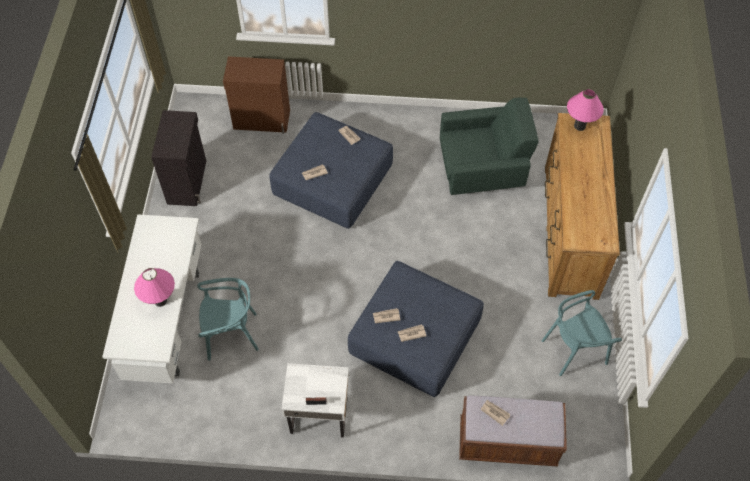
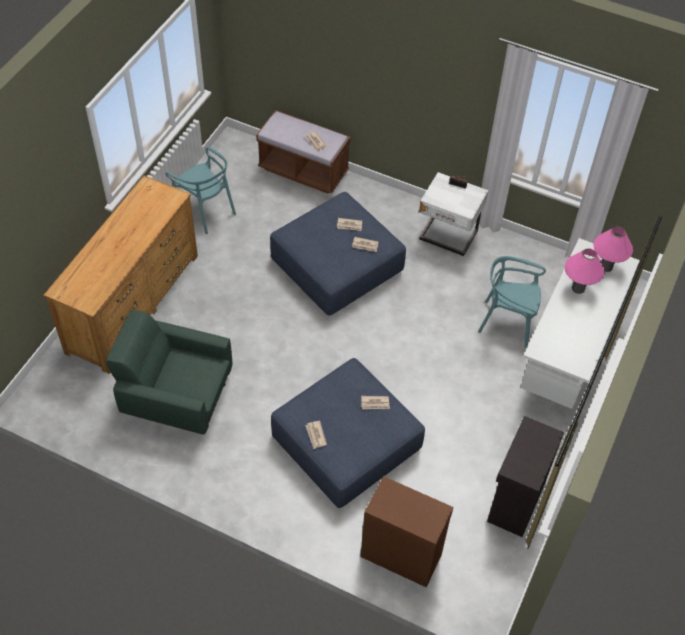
camera: 160 degrees left, 5 degrees down
turquoise chair [542,290,622,376] -> turquoise chair turned 45 degrees clockwise [165,147,236,234]
pink table lamp [567,89,604,131] -> pink table lamp moved to [593,227,633,272]

